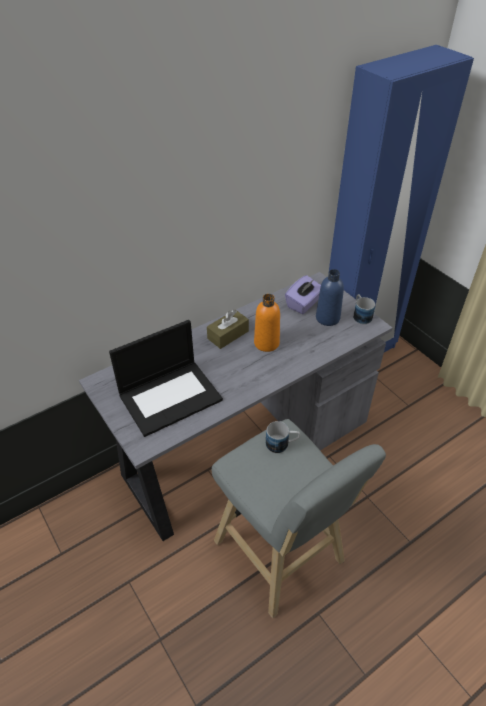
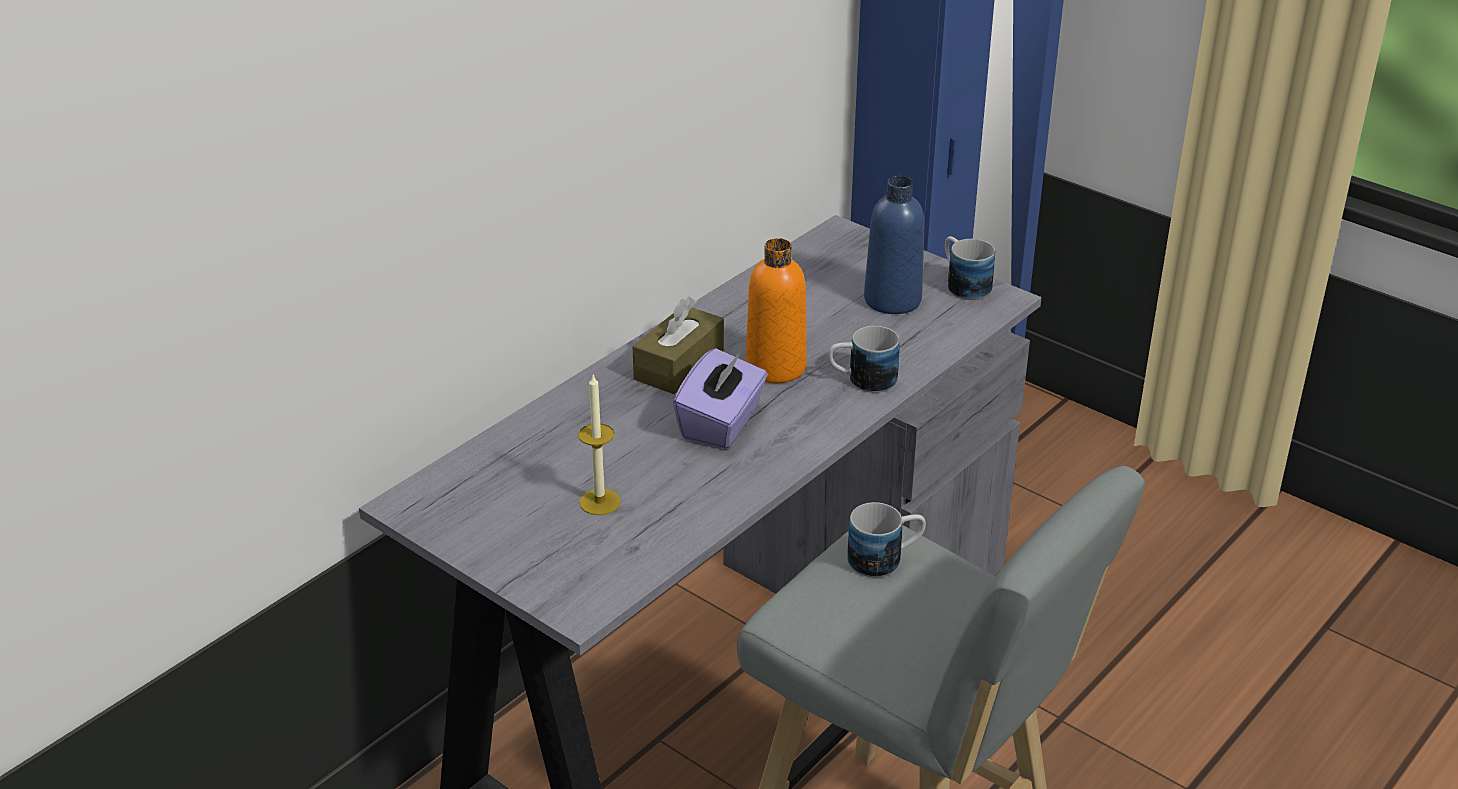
camera: 15 degrees left, 10 degrees down
laptop [109,320,223,437] -> candle [578,375,621,515]
purple tissue box [285,275,321,314] -> purple tissue box moved to [673,348,768,449]
none -> mug [828,326,900,393]

